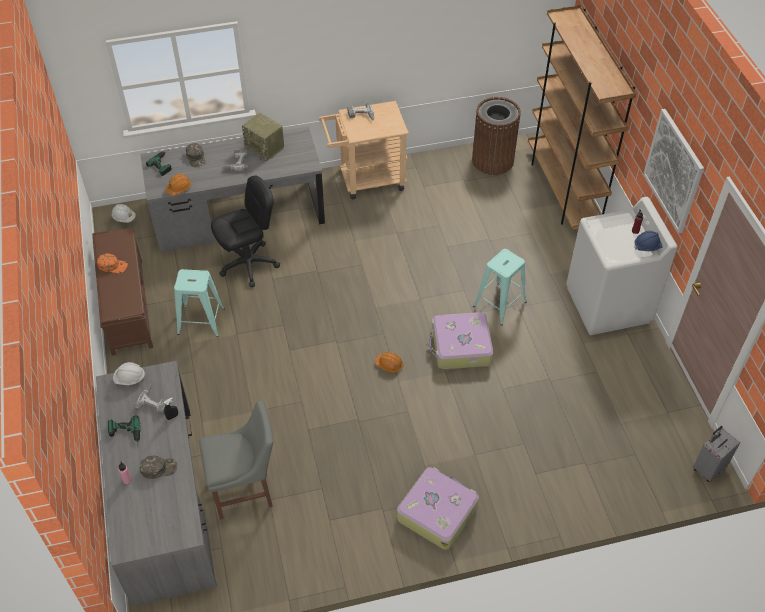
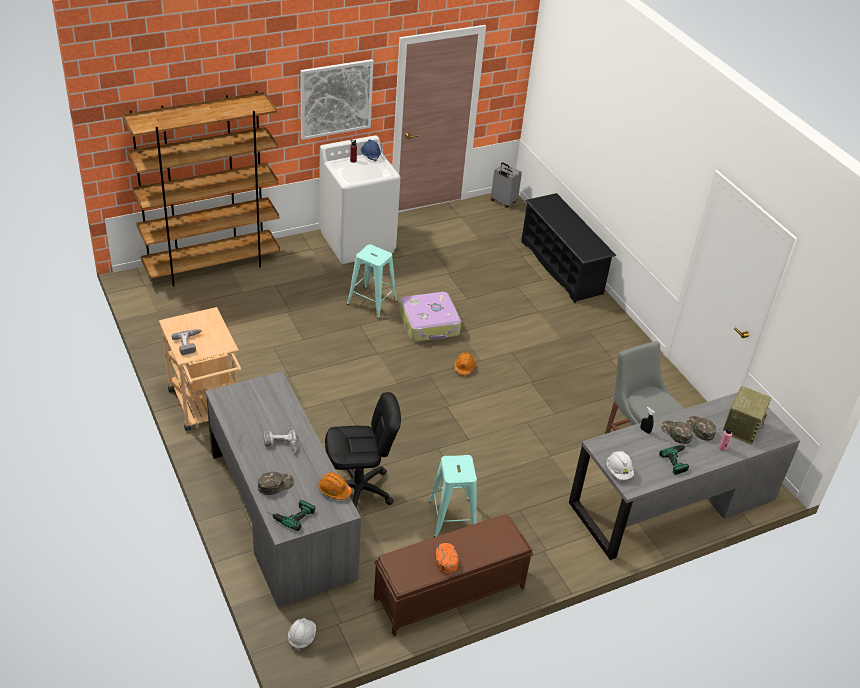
camera: 105 degrees left, 10 degrees down
power drill [135,383,168,415] -> none
black office chair [211,176,280,287] -> black office chair turned 120 degrees clockwise [325,392,401,508]
radio [242,113,284,161] -> radio moved to [723,386,771,444]
suitcase [397,467,479,550] -> none
brown trash can [472,97,521,175] -> none
none -> black shoe rack [521,193,616,303]
none -> green cap [661,420,693,444]

